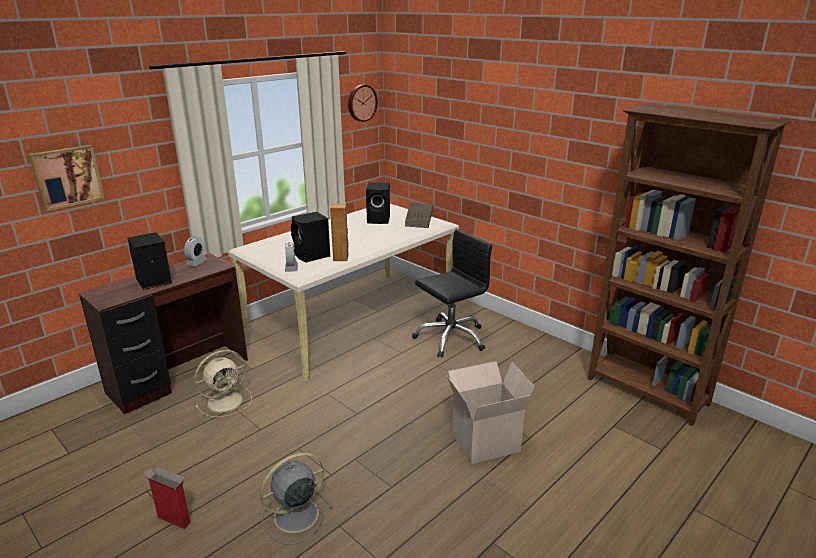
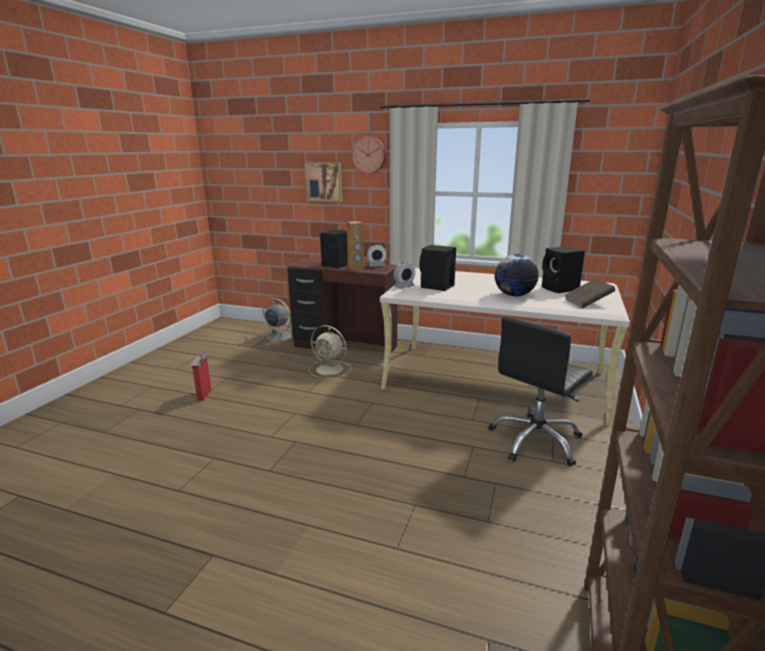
camera: 65 degrees right, 5 degrees down
grey fan [260,453,333,545] -> grey fan moved to [259,298,293,342]
brown speaker [330,203,349,261] -> brown speaker moved to [346,221,364,270]
wall clock [348,85,378,122] -> wall clock moved to [351,136,386,174]
black office chair [412,229,492,358] -> black office chair turned 105 degrees clockwise [488,317,593,466]
cardboard box [447,361,535,464] -> none
none -> globe [495,254,539,296]

